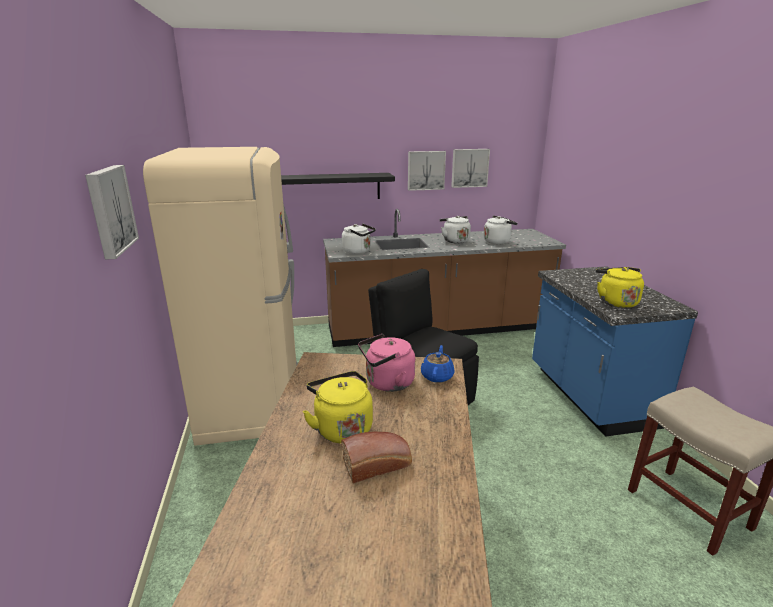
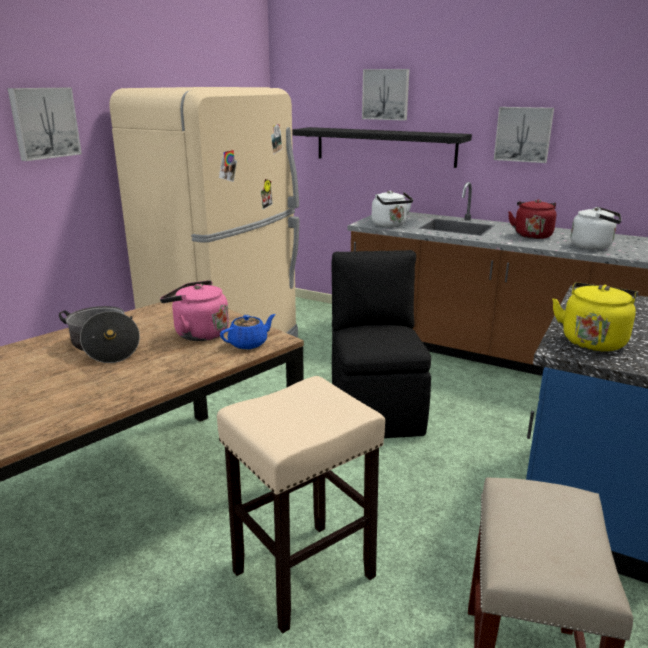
camera: 40 degrees right, 0 degrees up
yellow kettle [303,371,373,443] -> cooking pot [59,306,140,363]
bread [341,432,412,483] -> none
white kettle [440,216,471,244] -> red kettle [508,199,556,239]
picture [451,149,490,188] -> picture moved to [362,69,409,121]
none -> beige stool [217,376,385,633]

